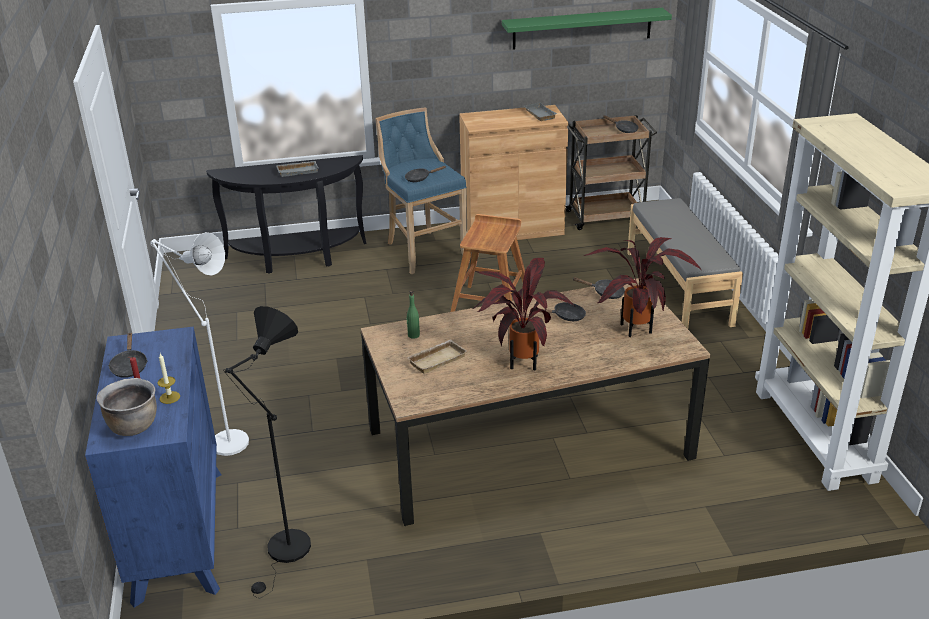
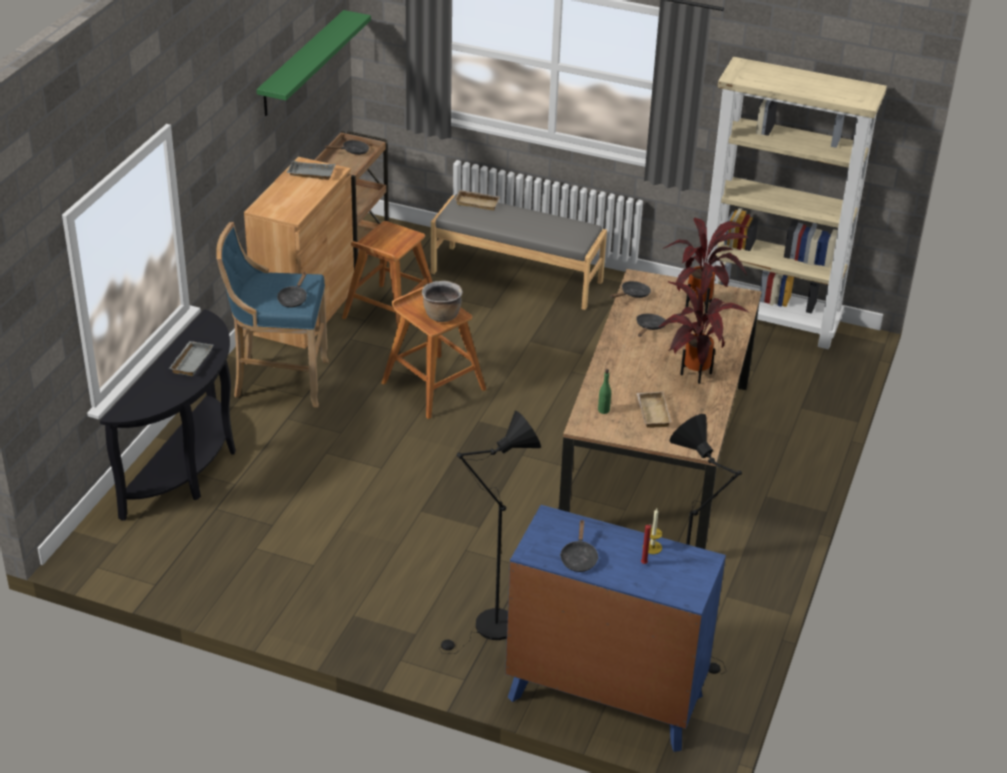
camera: 60 degrees left, 5 degrees up
brown cooking pot [97,378,157,436] -> brown cooking pot moved to [422,281,463,322]
black frying pan [108,332,148,378] -> black frying pan turned 75 degrees clockwise [560,519,599,572]
white floor lamp [150,232,249,456] -> black floor lamp [439,411,541,654]
none -> brown stool [342,221,432,328]
none -> beige tray [455,190,500,210]

